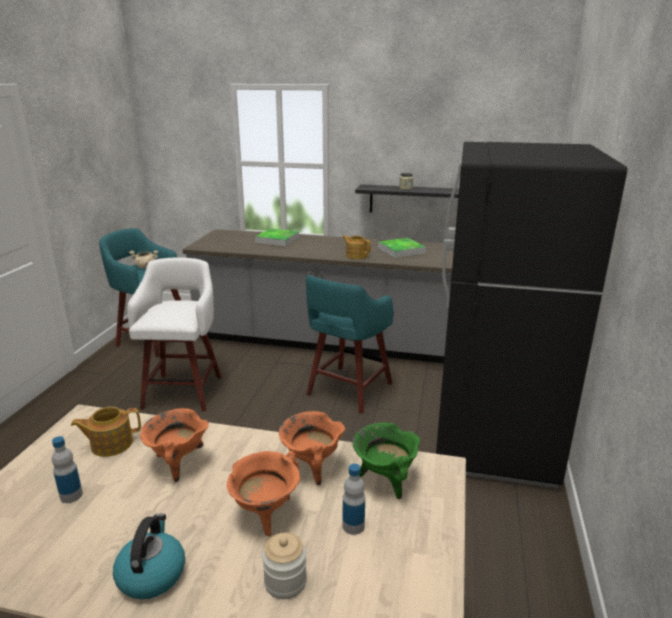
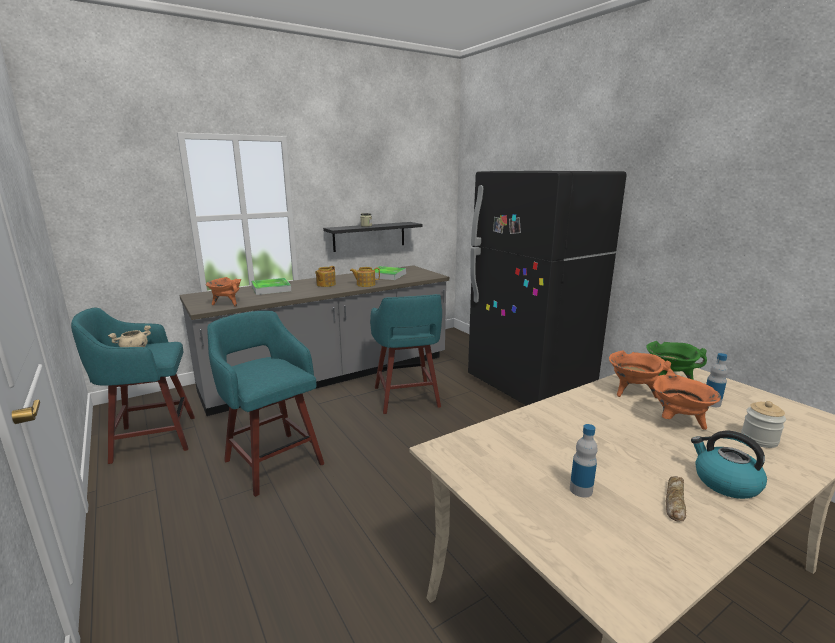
camera: 45 degrees left, 5 degrees down
teapot [71,407,141,457] -> teapot moved to [315,266,336,287]
white stool [127,257,222,411] -> turquoise stool [207,311,324,497]
orange cooking pot [140,408,209,482] -> orange cooking pot moved to [205,277,241,307]
none -> bread [666,476,686,522]

